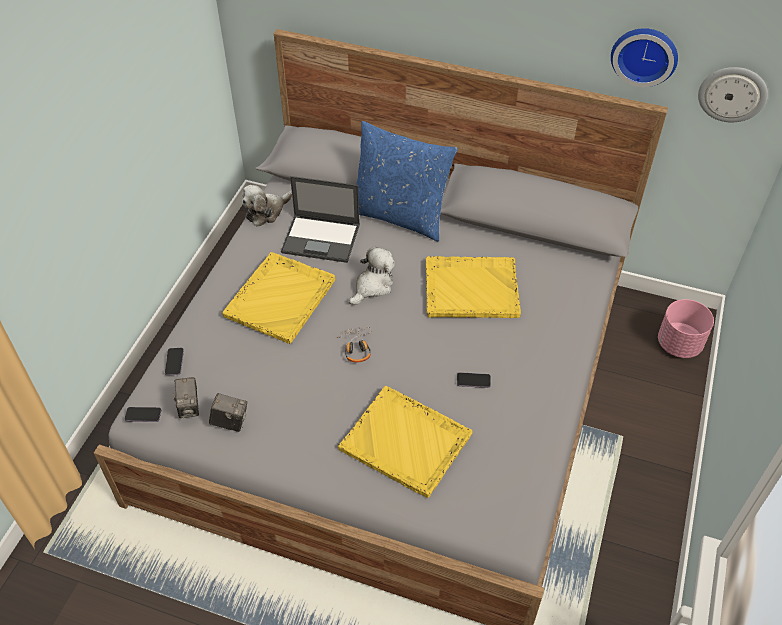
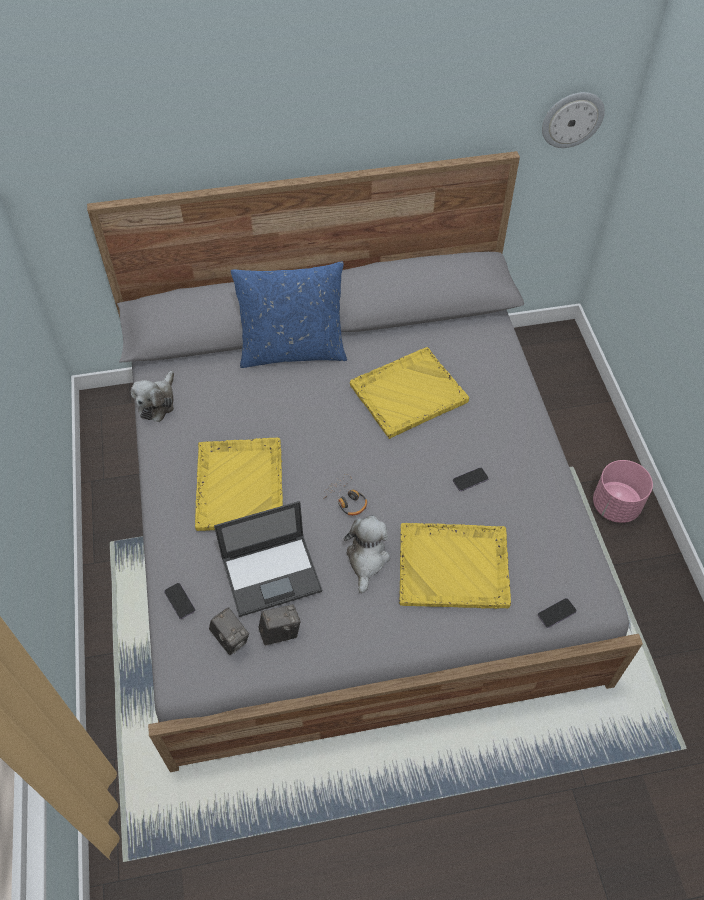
camera: 30 degrees left, 5 degrees up
phone [125,407,161,422] -> phone moved to [538,598,577,628]
laptop [281,176,360,263] -> laptop moved to [214,501,323,617]
plush toy [349,246,395,305] -> plush toy moved to [344,516,390,593]
wall clock [611,28,678,87] -> none
pink planter [658,299,714,358] -> pink planter moved to [593,460,653,523]

